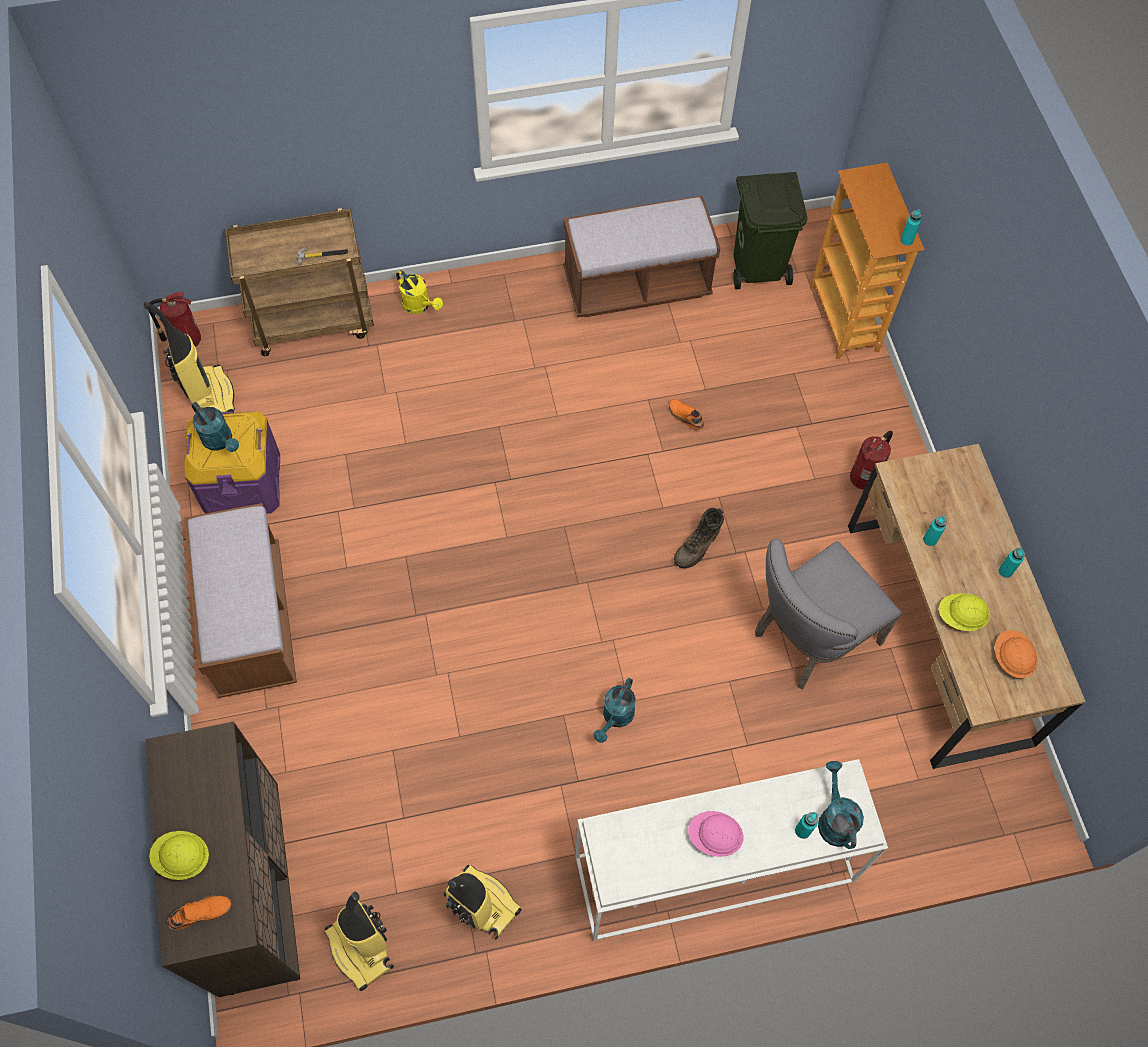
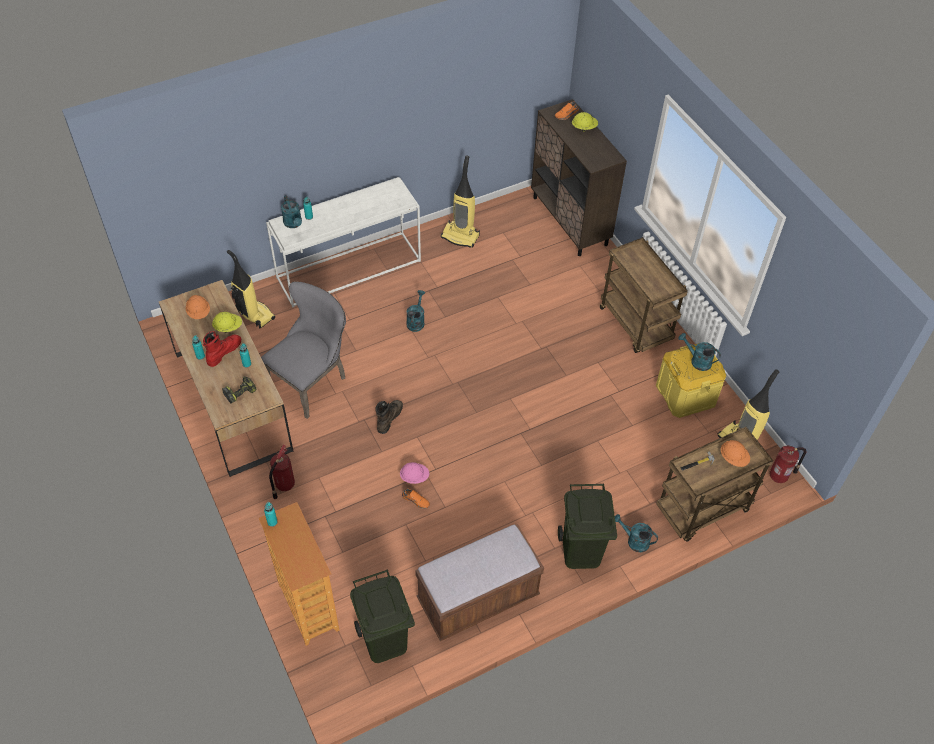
camera: 165 degrees right, 10 degrees down
purple storage box [184,411,280,514] -> yellow storage box [656,343,726,418]
brown bench [184,503,297,698] -> brown cart [600,237,688,353]
vacuum cleaner [324,892,394,991] -> vacuum cleaner moved to [227,250,275,329]
yellow watering can [396,270,443,314] -> turquoise watering can [615,514,658,552]
pink hard hat [688,811,744,857] -> pink hard hat moved to [400,462,430,484]
none -> red boot [203,331,241,367]
none -> power drill [222,376,256,404]
none -> green trash can [558,484,617,569]
none -> orange hard hat [721,440,750,467]

